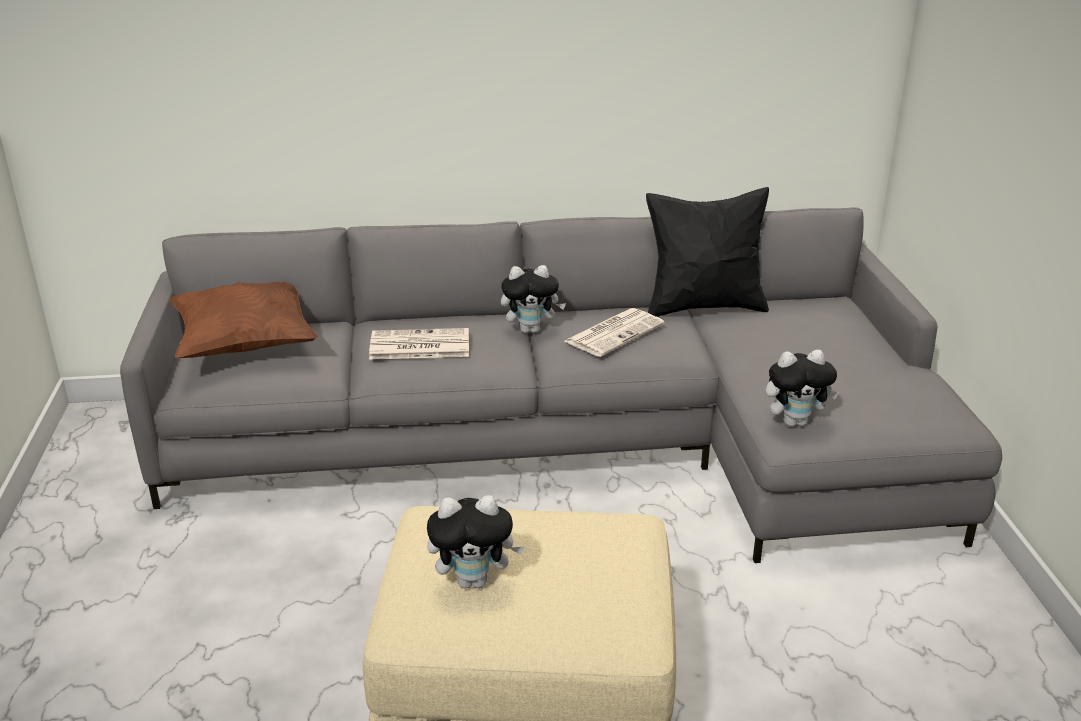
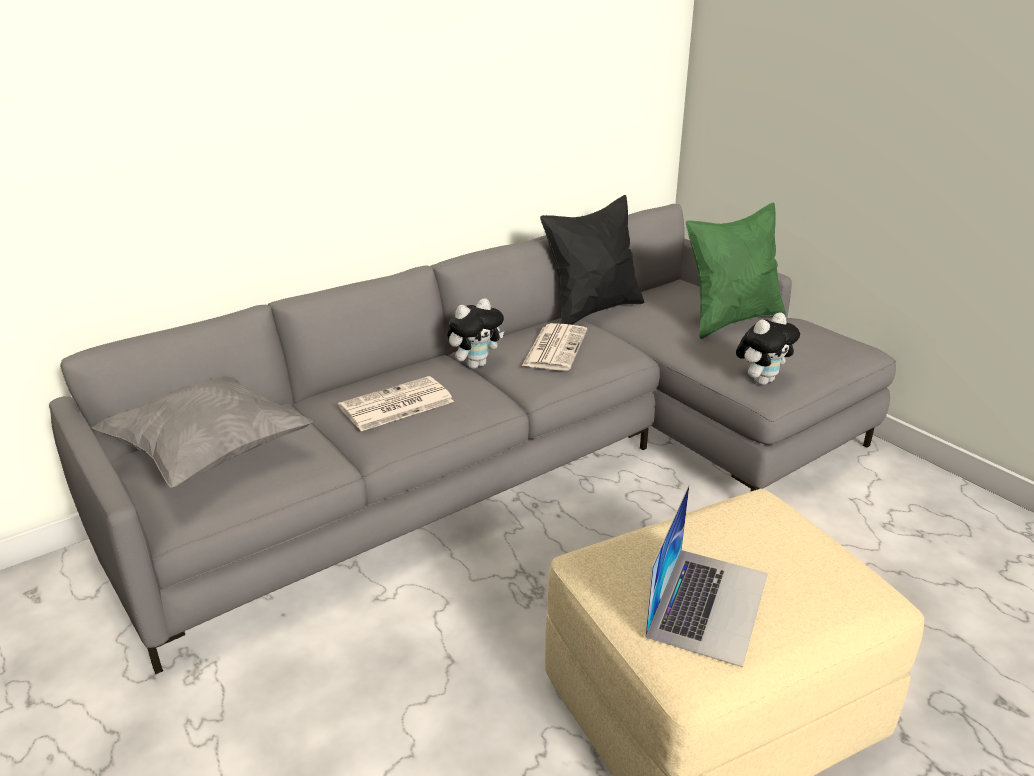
camera: 30 degrees left, 0 degrees up
brown pillow [169,282,318,358] -> grey pillow [92,376,313,487]
plush toy [427,495,525,588] -> laptop [645,485,768,668]
none -> green pillow [686,202,786,339]

